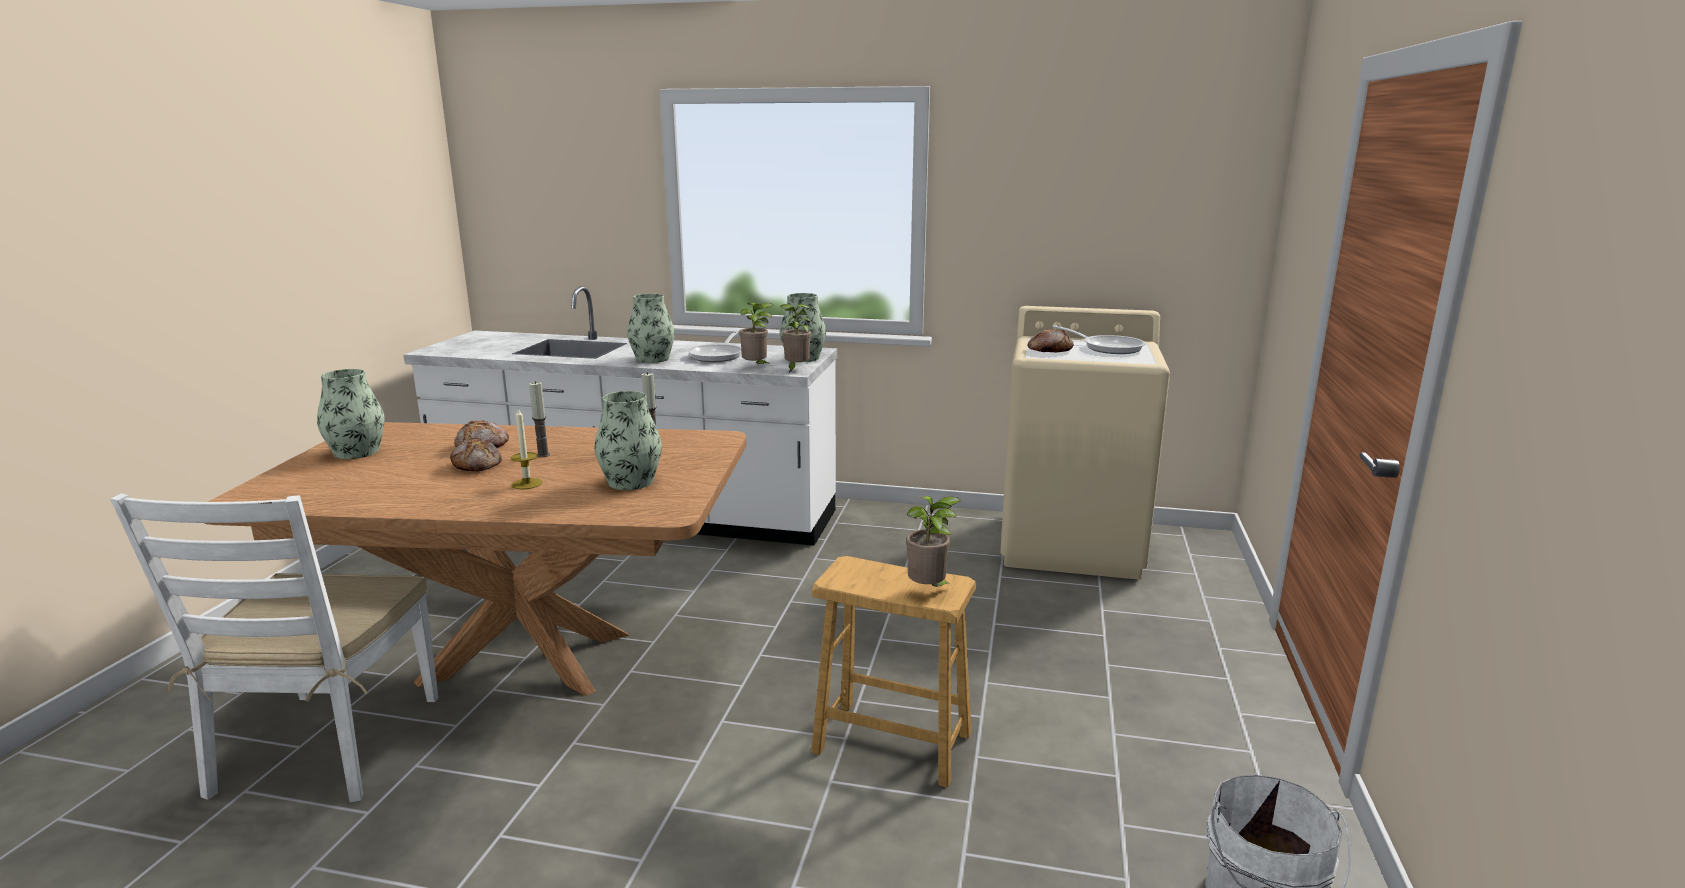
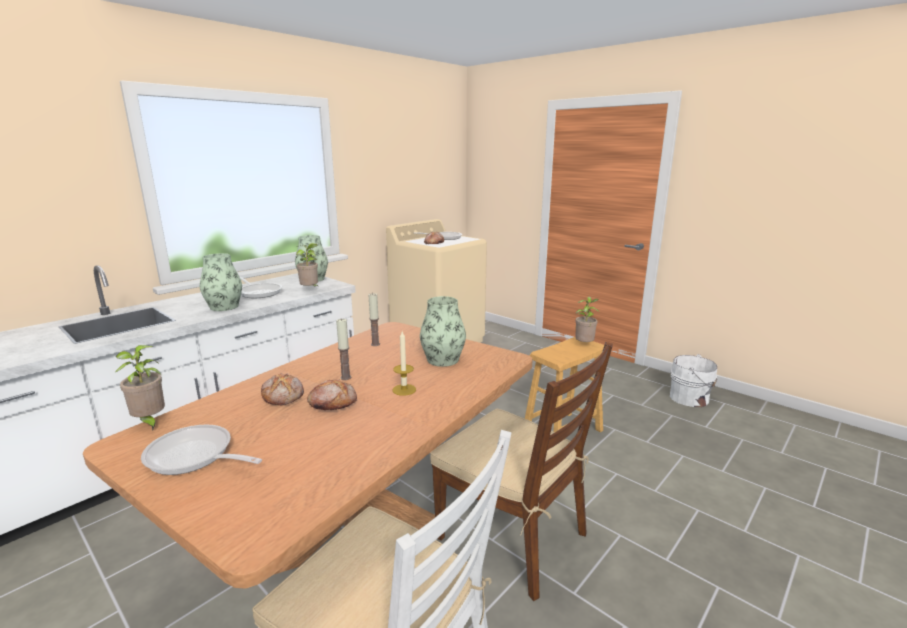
camera: 60 degrees left, 0 degrees up
vase [317,369,385,459] -> frying pan [141,424,262,475]
potted plant [780,304,812,373] -> potted plant moved to [115,345,165,431]
none -> brown chair [430,342,613,601]

